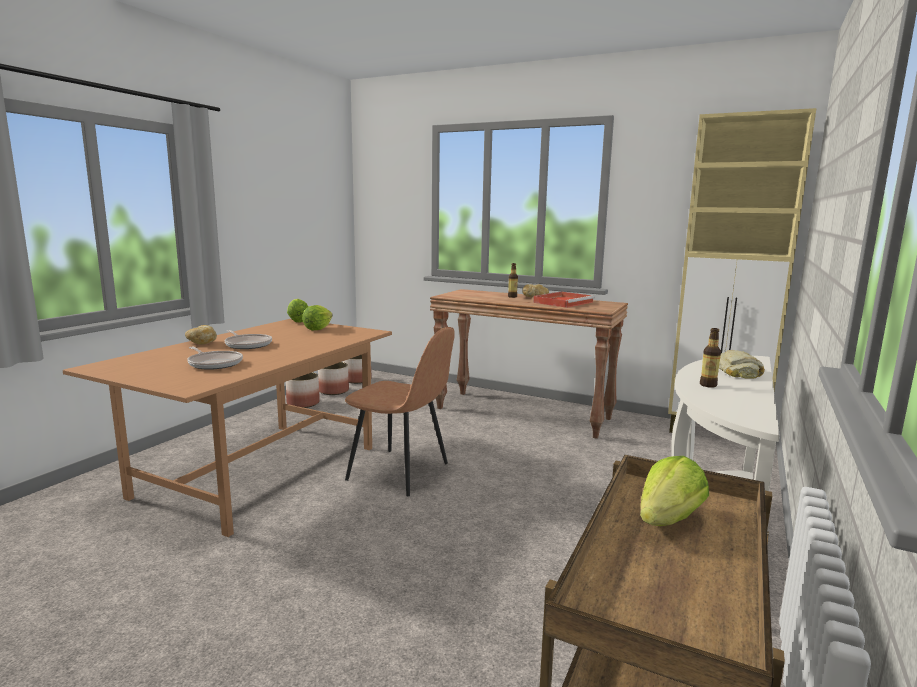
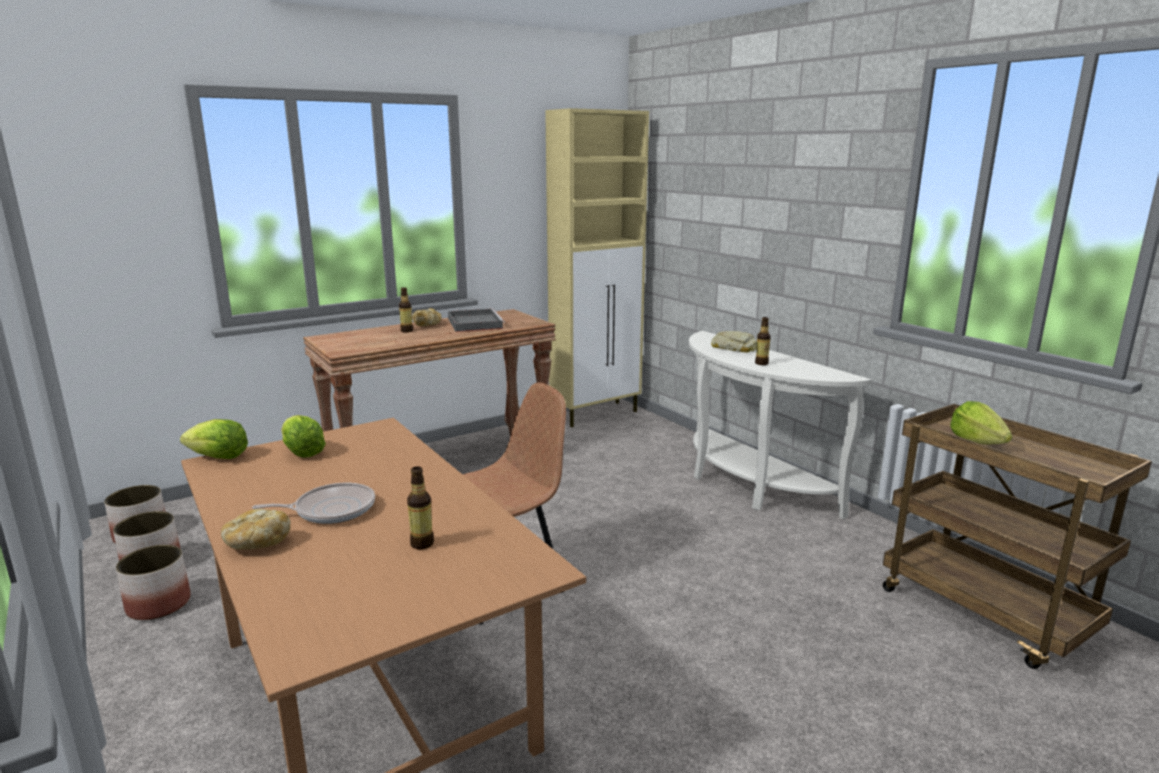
camera: 60 degrees left, 5 degrees up
frying pan [187,347,243,370] -> bottle [407,466,434,549]
red tray [533,292,595,308] -> grey tray [448,309,505,332]

